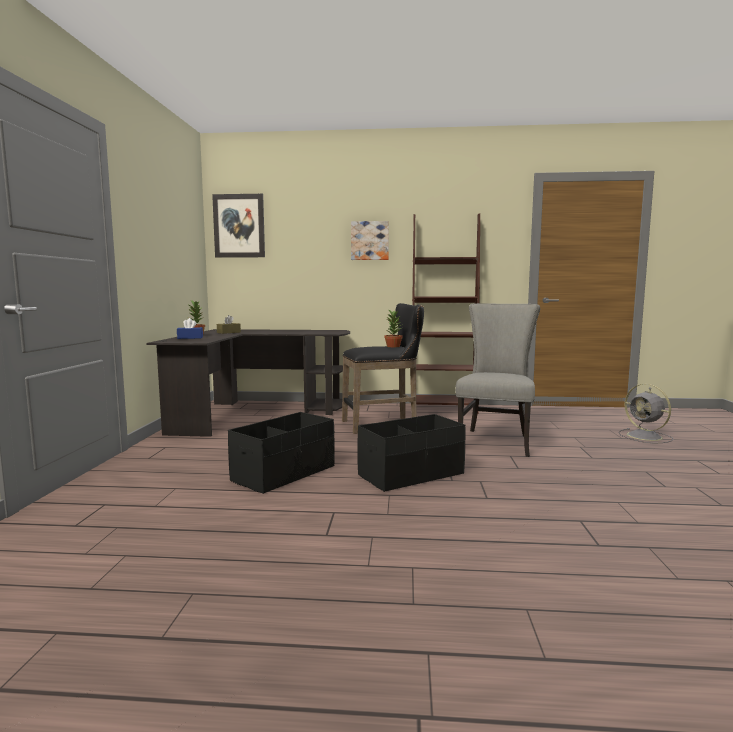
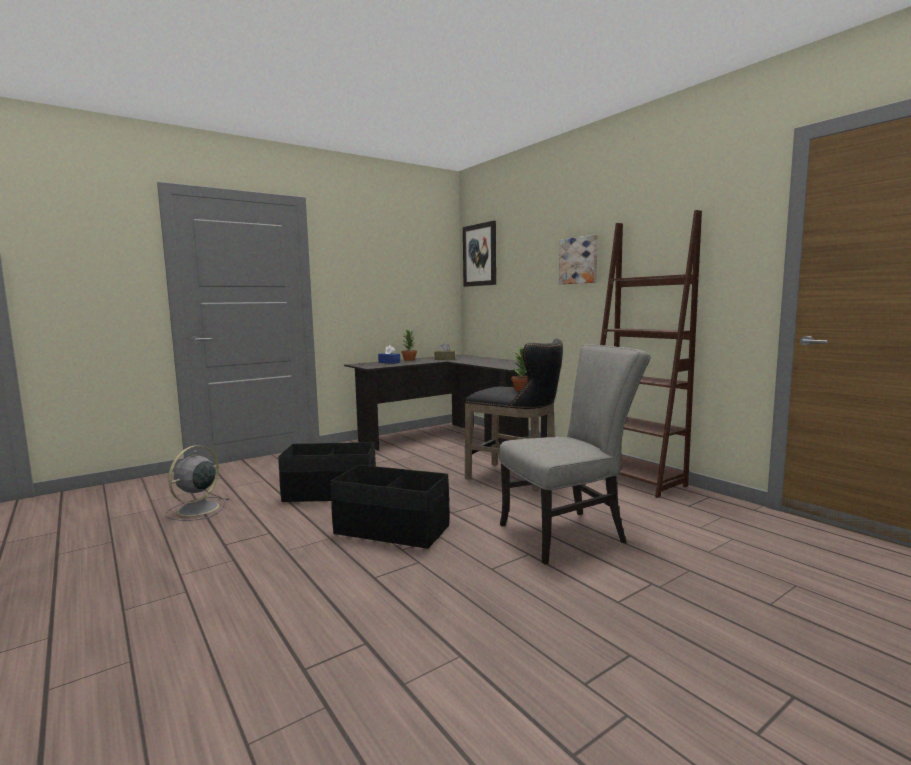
camera: 50 degrees right, 0 degrees up
grey fan [618,384,674,443] -> grey fan moved to [165,445,229,521]

